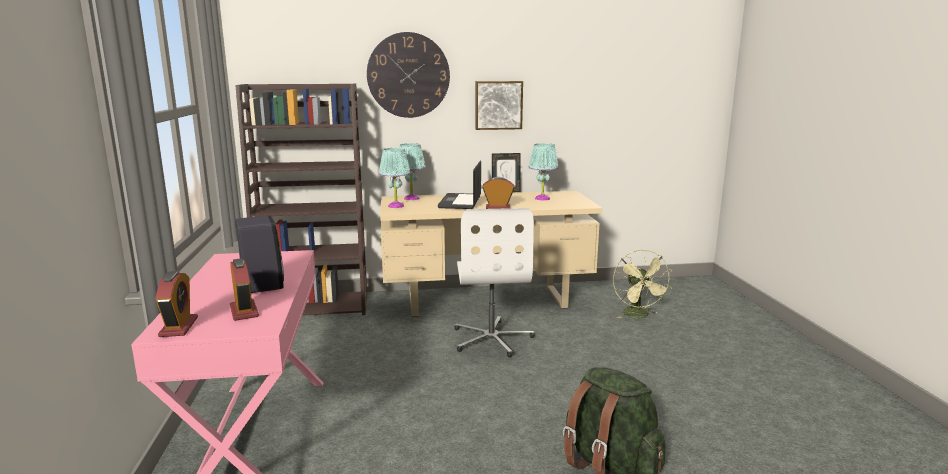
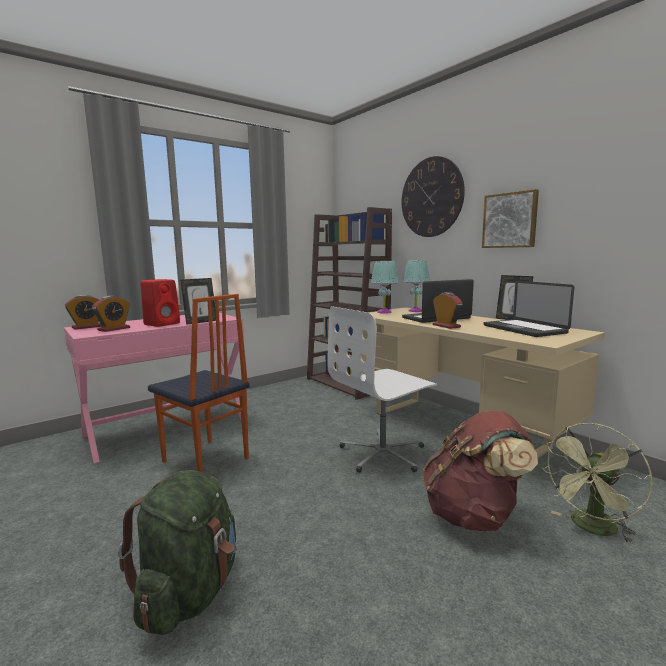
camera: 60 degrees right, 5 degrees down
black speaker [235,216,284,293] -> red speaker [140,279,180,327]
turquoise table lamp [529,143,558,200] -> laptop [484,281,574,337]
none -> chair [148,294,250,472]
none -> picture frame [180,278,216,325]
none -> brown backpack [423,410,538,531]

